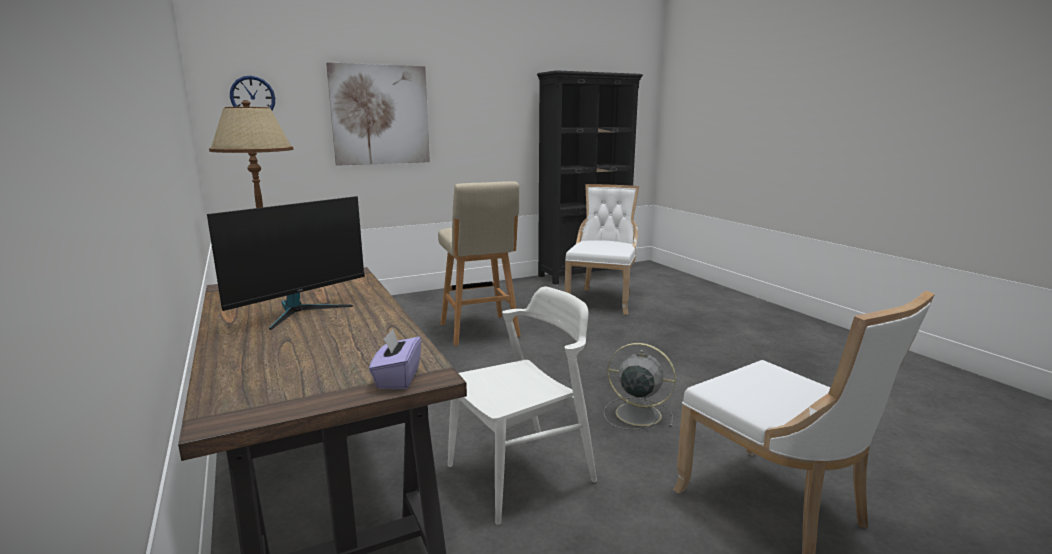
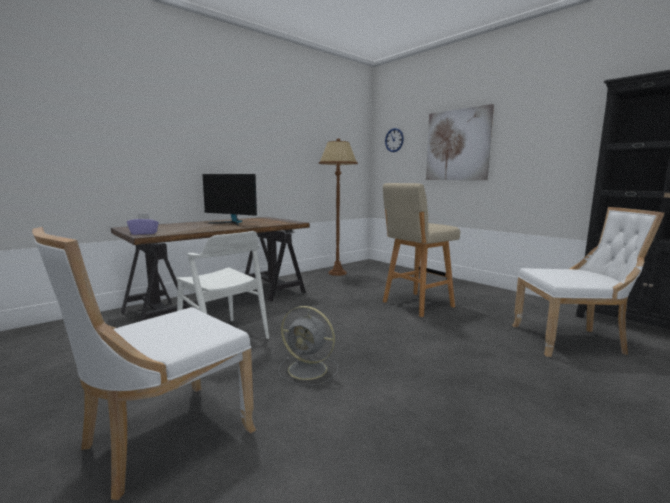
camera: 75 degrees right, 5 degrees down
grey fan [604,343,676,430] -> grey fan turned 105 degrees clockwise [278,306,338,386]

